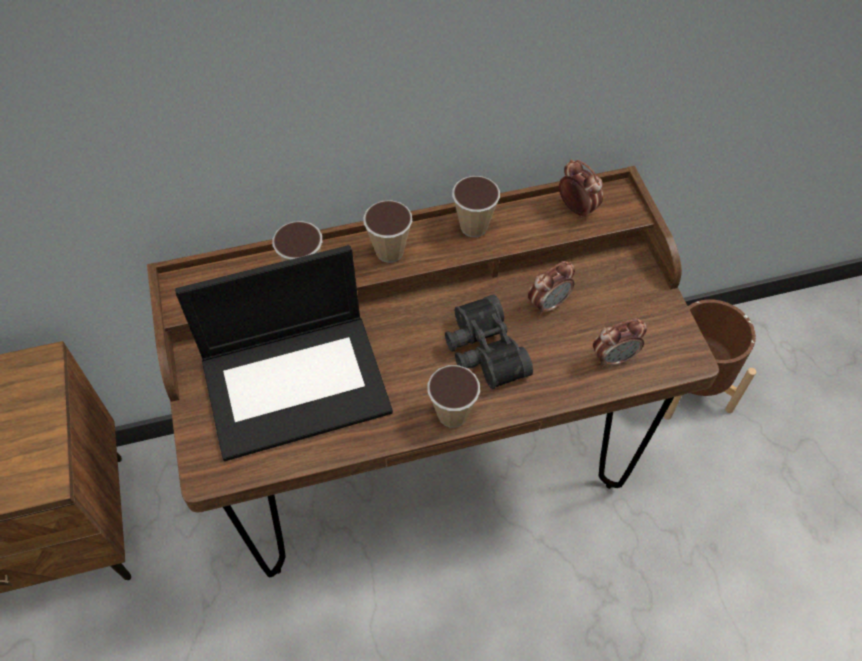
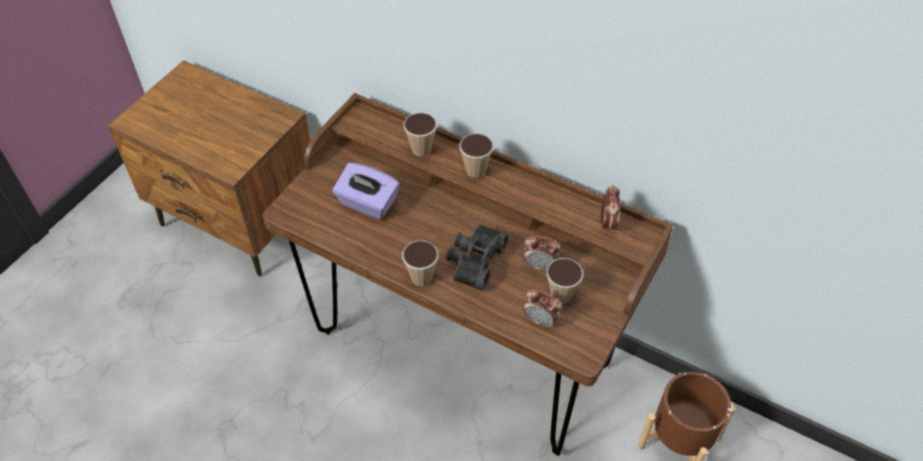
camera: 45 degrees right, 5 degrees down
laptop [175,245,393,461] -> purple tissue box [333,163,399,220]
cup [452,176,500,237] -> cup moved to [547,258,583,304]

